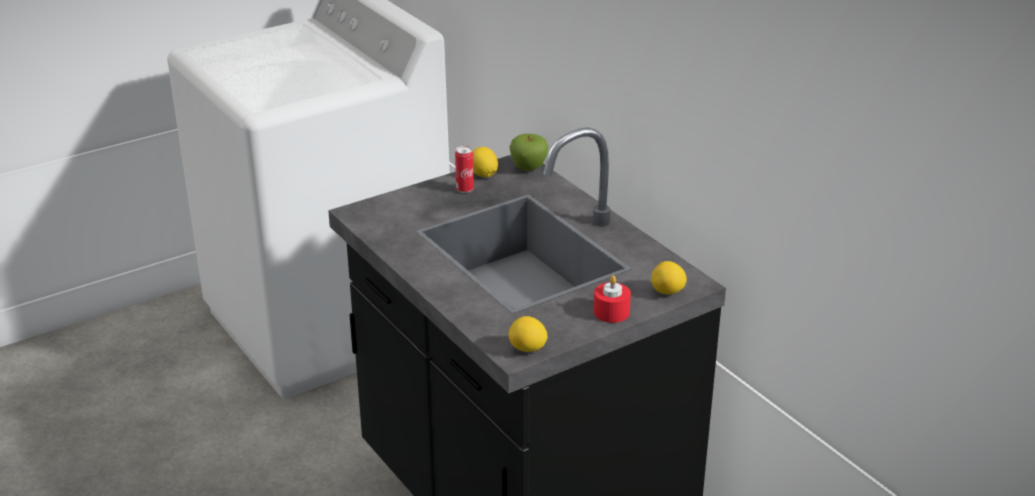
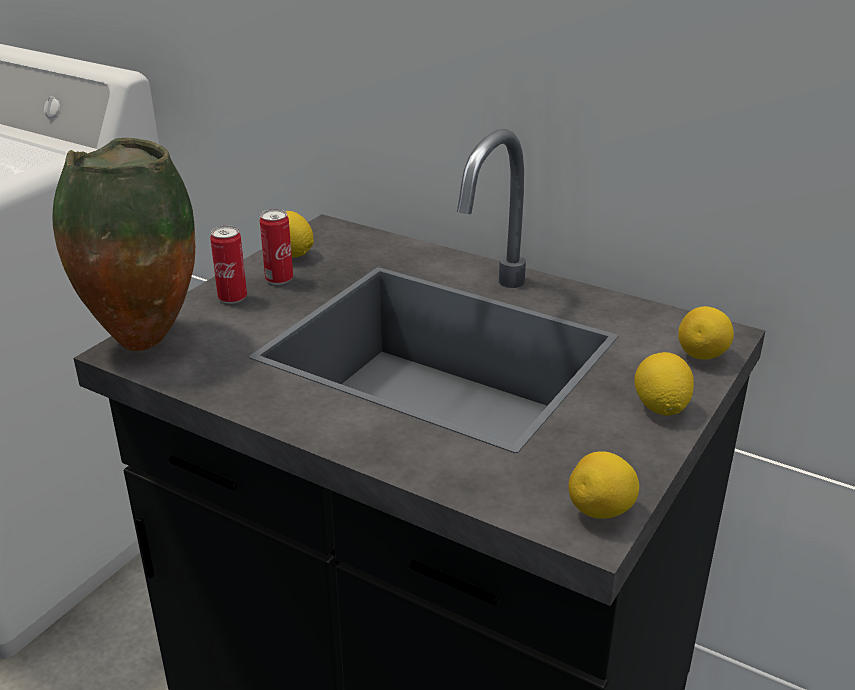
camera: 25 degrees left, 0 degrees up
apple [509,134,549,171] -> none
red candle [594,275,631,323] -> lemon [634,352,694,416]
none -> vase [52,138,195,351]
none -> can [210,226,247,304]

